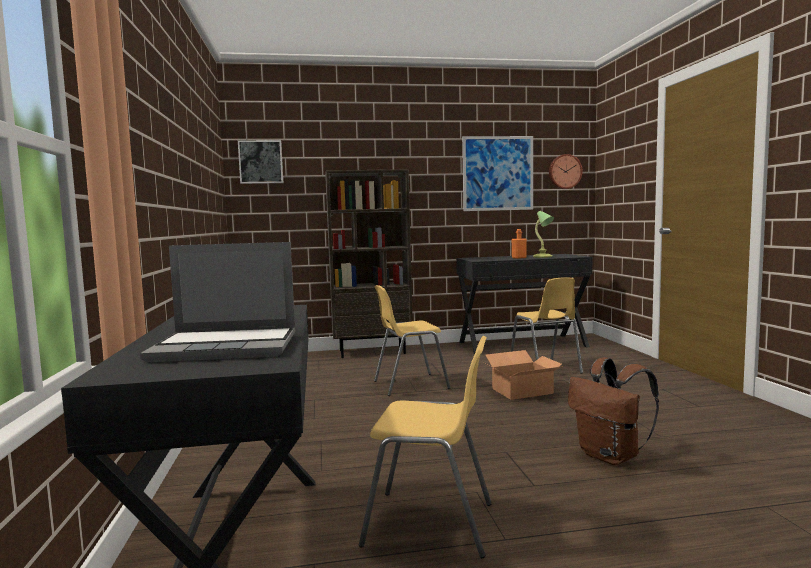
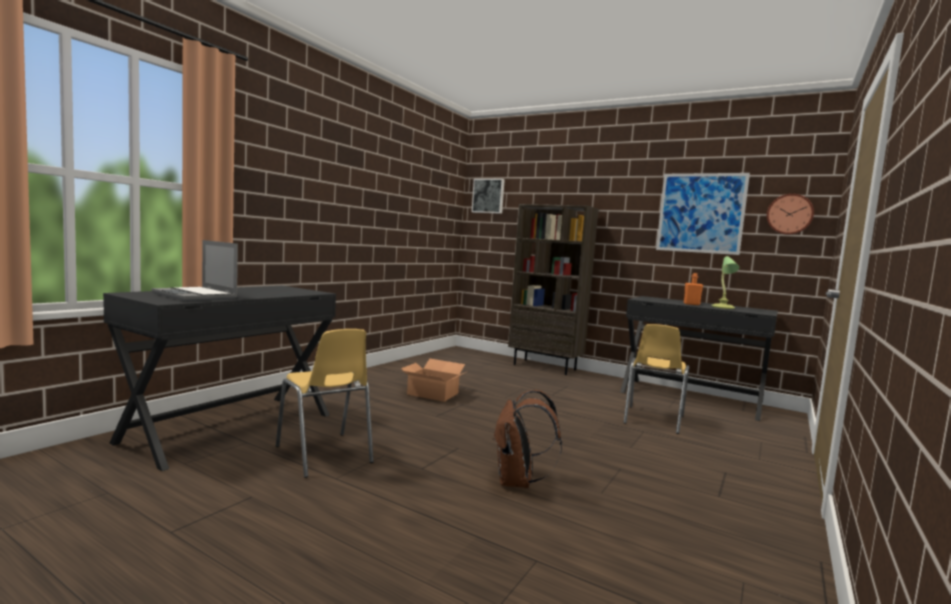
camera: 40 degrees right, 0 degrees up
yellow chair [374,285,451,396] -> none
cardboard box [486,350,563,400] -> cardboard box moved to [401,359,468,402]

